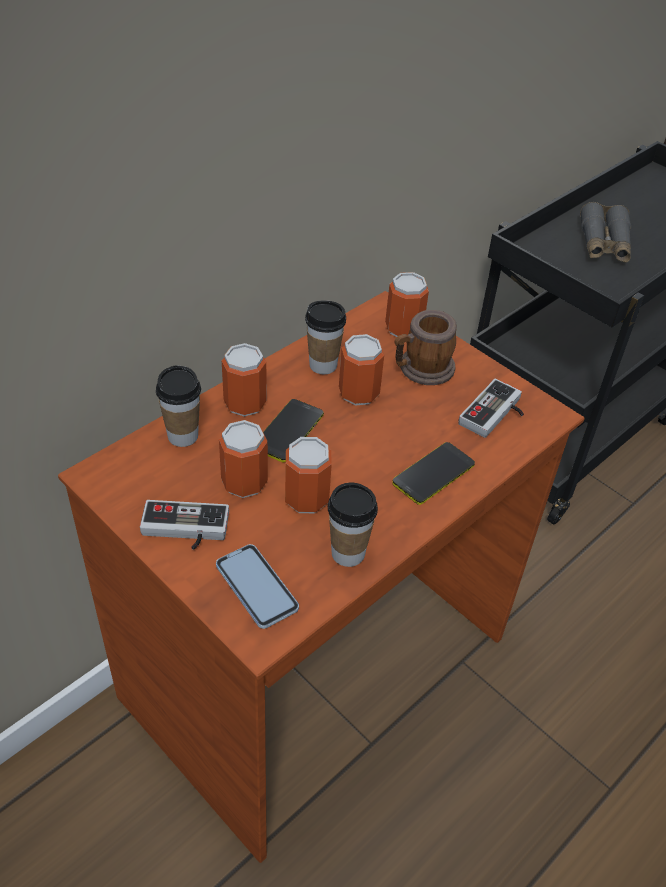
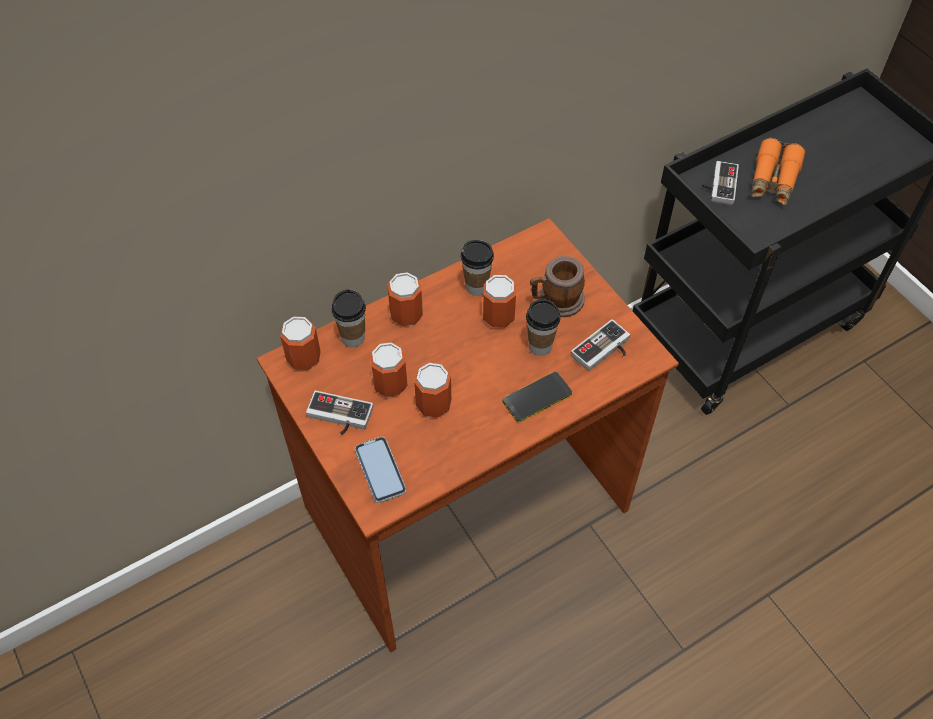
camera: 15 degrees right, 10 degrees up
phone [263,399,324,463] -> none
cup [328,483,378,567] -> cup moved to [526,299,560,356]
can [385,272,429,337] -> can moved to [280,316,321,370]
grey binoculars [580,202,631,263] -> orange binoculars [751,138,806,205]
none -> game controller [702,161,739,205]

